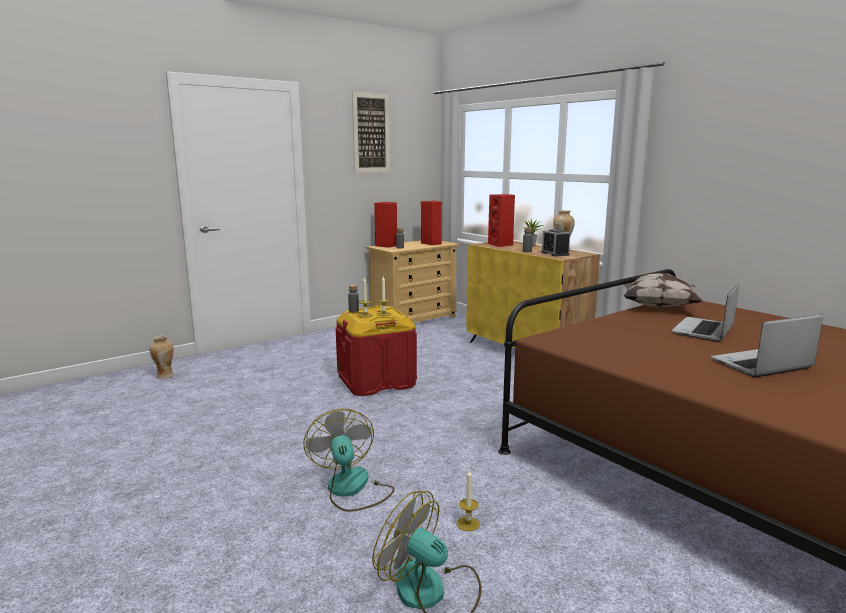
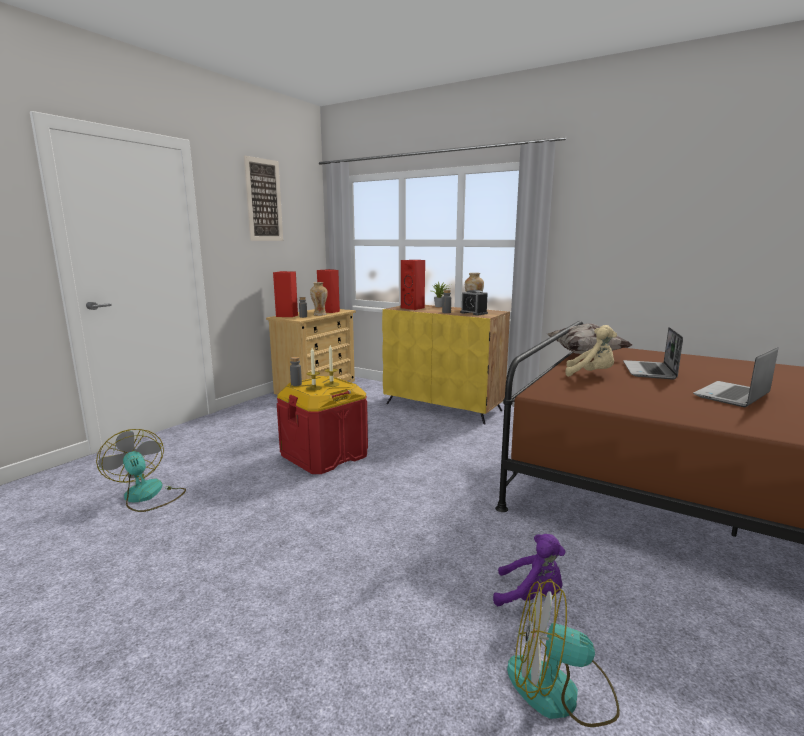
camera: 20 degrees left, 0 degrees up
vase [149,335,174,379] -> vase moved to [310,282,328,316]
fan [303,409,395,512] -> fan moved to [96,429,186,512]
candle [457,469,480,531] -> purple plush toy [493,534,565,606]
none -> beige plush toy [565,325,617,377]

